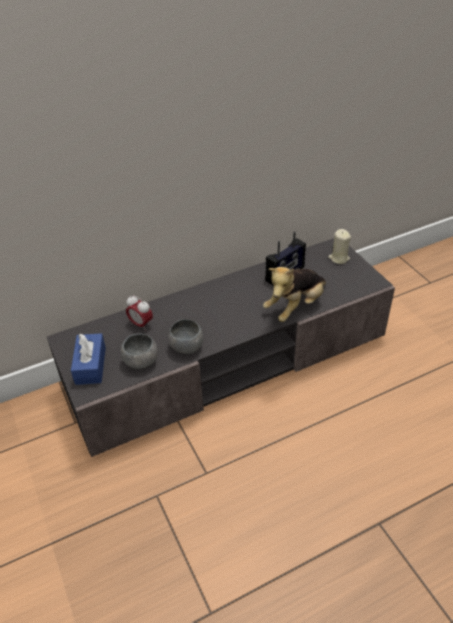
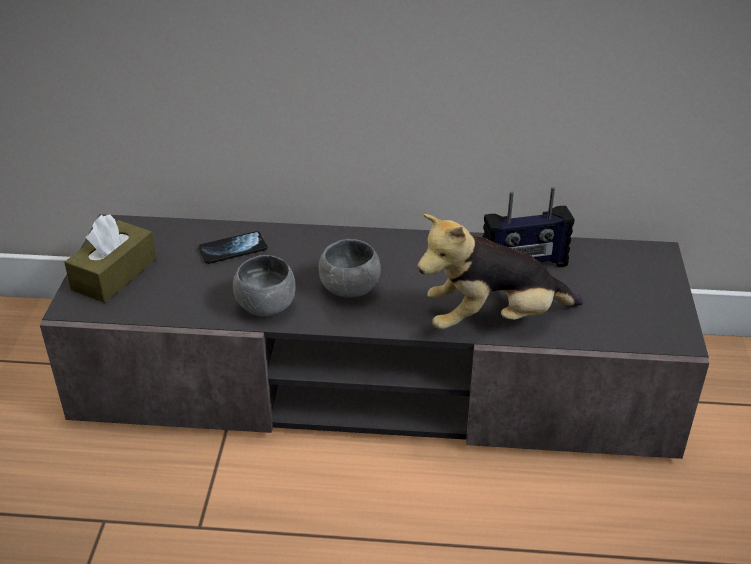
camera: 30 degrees right, 5 degrees down
blue tissue box [71,333,106,385] -> brown tissue box [64,214,156,303]
grey bowl [121,333,158,369] -> grey bowl moved to [318,239,381,298]
alarm clock [126,295,153,331] -> phone [198,231,268,264]
beige candle [328,229,351,264] -> none

